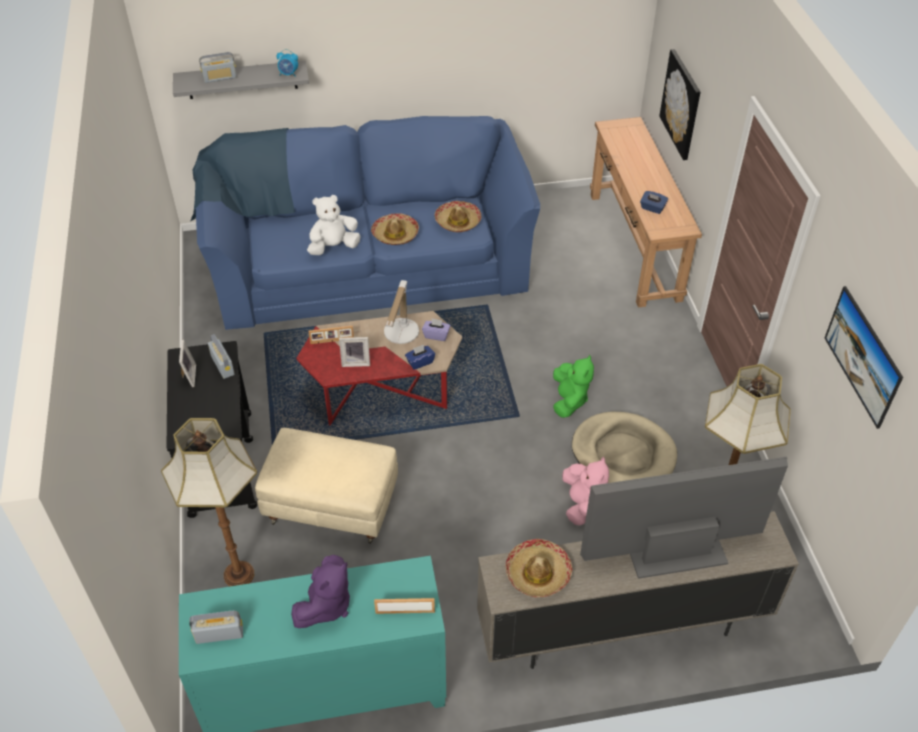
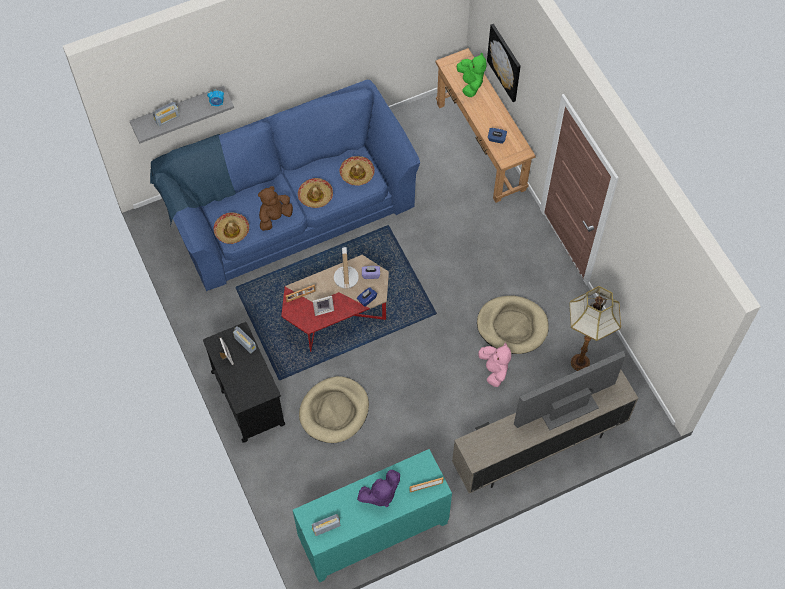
camera: 15 degrees left, 15 degrees up
floor lamp [161,418,257,586] -> none
beige ottoman [255,428,398,544] -> beige dog bed [299,376,369,443]
purple plush toy [291,555,350,628] -> purple plush toy turned 45 degrees clockwise [357,470,400,507]
white plush toy [307,195,361,255] -> brown plush toy [258,186,293,231]
hat [506,539,572,598] -> hat moved to [213,212,249,244]
green plush toy [553,355,594,418] -> green plush toy moved to [457,52,487,97]
picture [825,286,903,429] -> none

